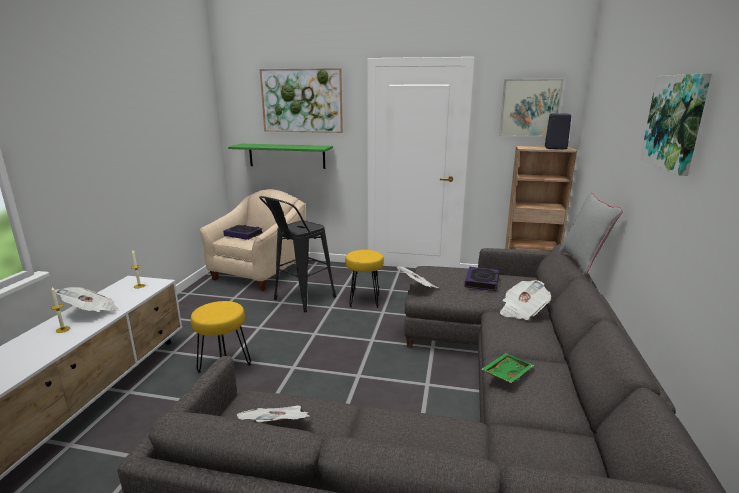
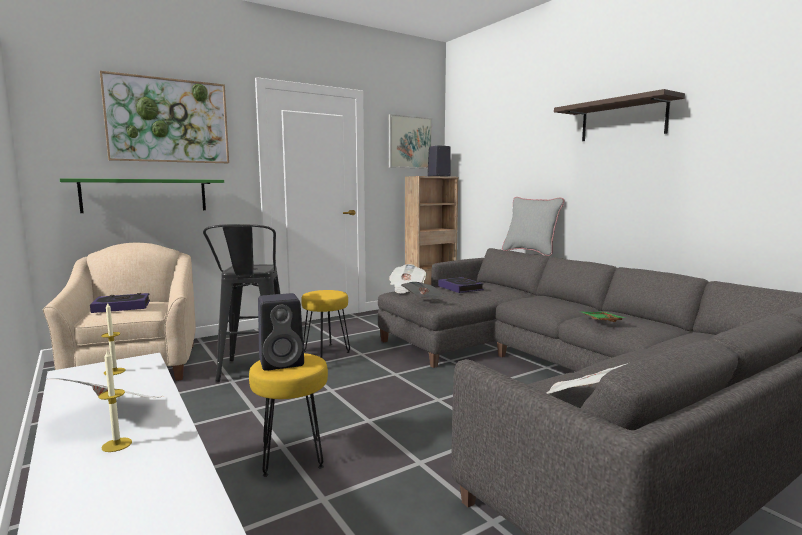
camera: 45 degrees left, 10 degrees down
newspaper [500,280,551,320] -> newspaper moved to [389,264,427,293]
picture [640,73,712,176] -> shelf [554,89,685,141]
none -> black speaker [258,293,304,371]

